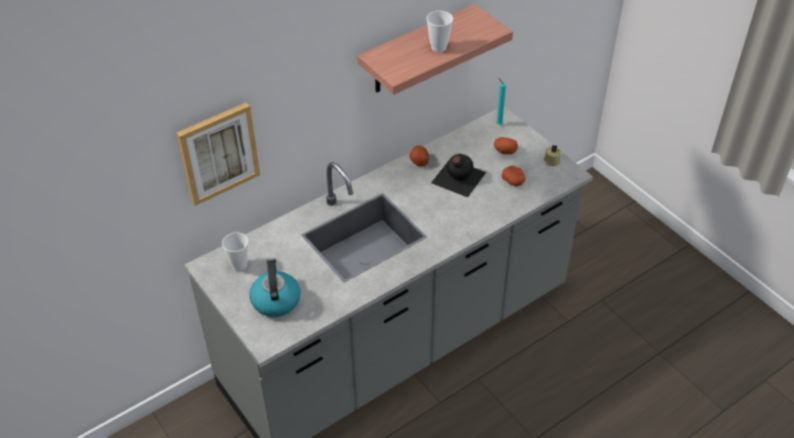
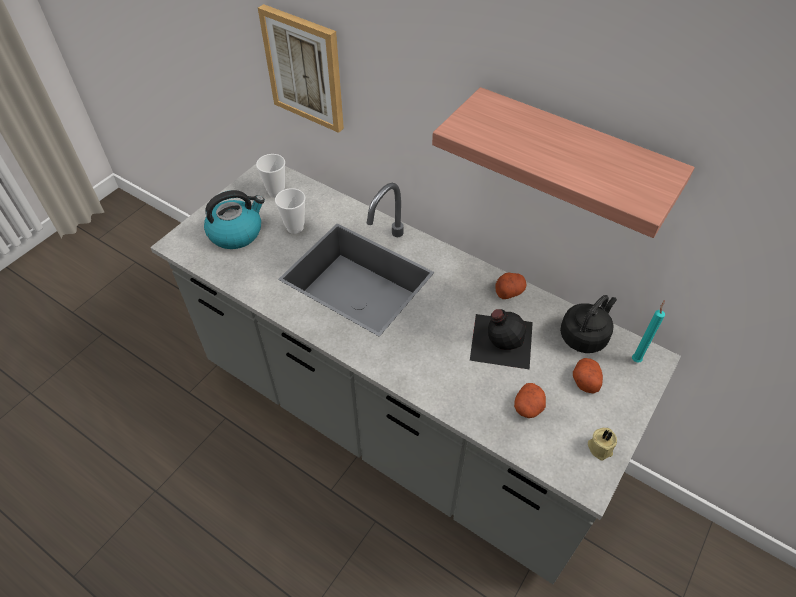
camera: 70 degrees right, 5 degrees up
cup [427,11,453,52] -> cup moved to [275,188,305,234]
none -> black kettle [560,295,617,353]

